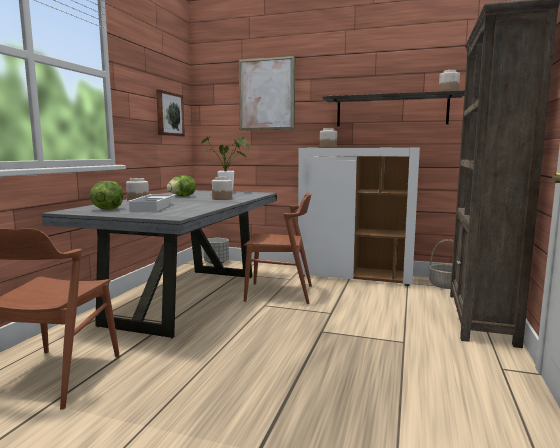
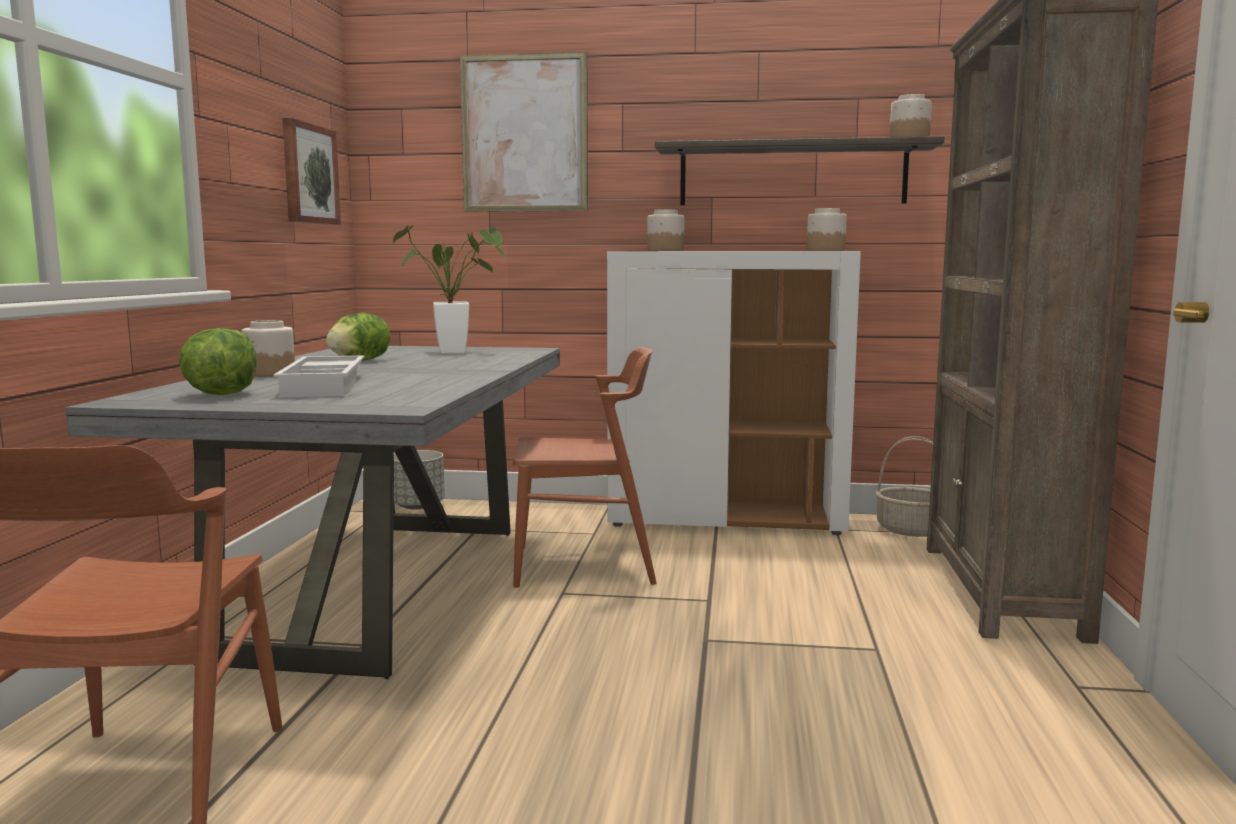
camera: 10 degrees left, 0 degrees up
jar [212,177,232,200] -> jar moved to [807,208,847,251]

